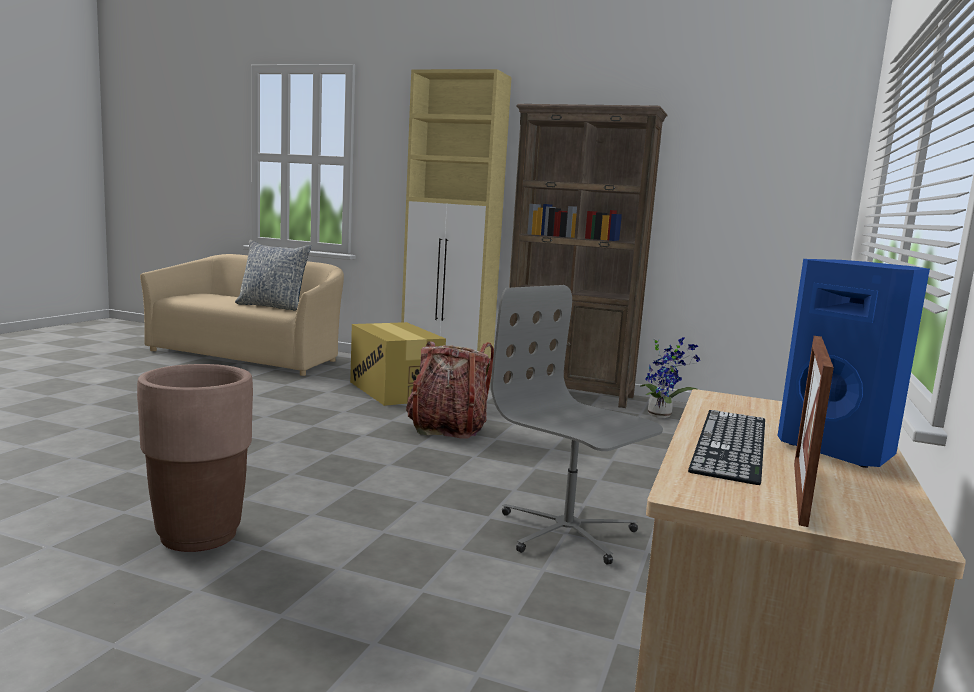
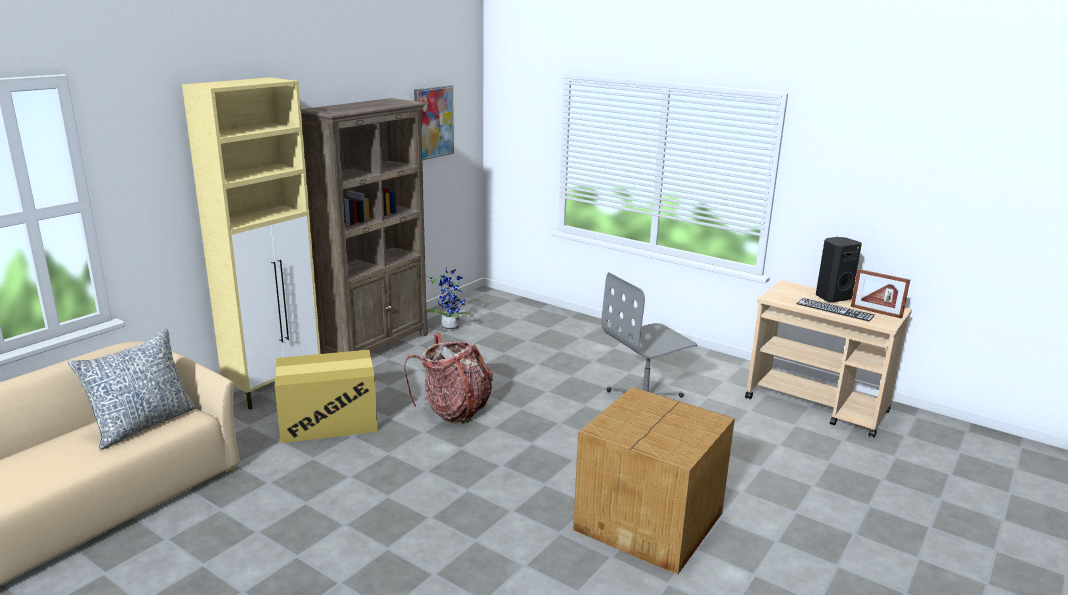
camera: 75 degrees left, 10 degrees up
brown planter [137,364,253,552] -> cardboard box [573,387,735,575]
blue speaker [777,259,930,468] -> black speaker [816,237,862,302]
none -> picture [414,85,454,160]

